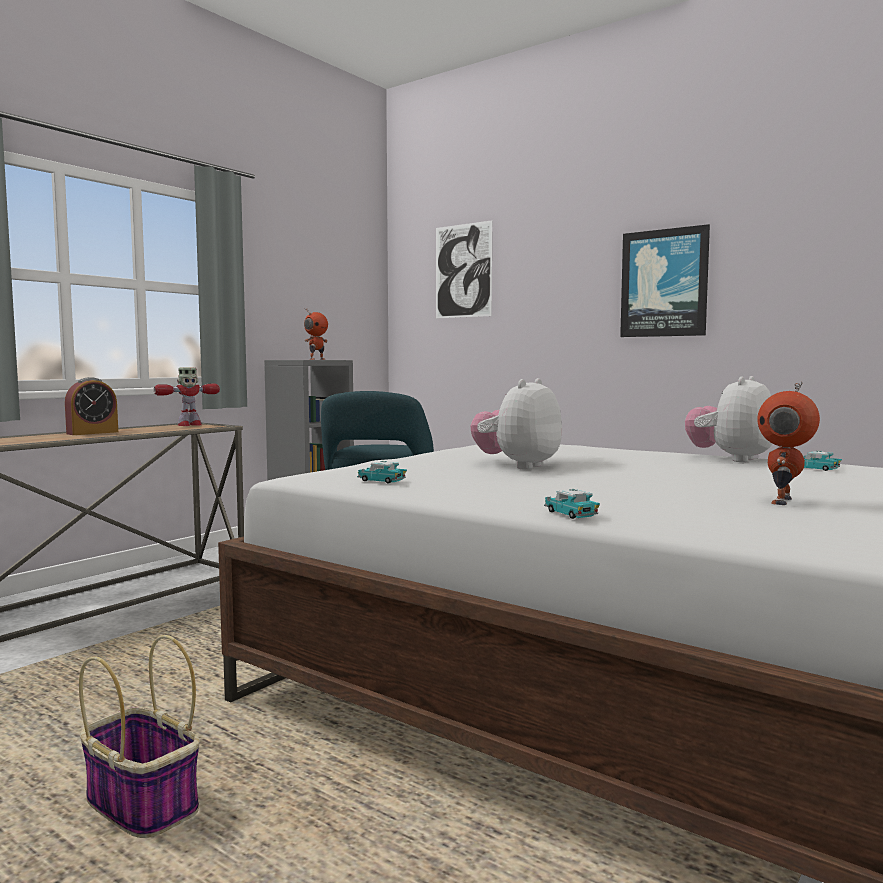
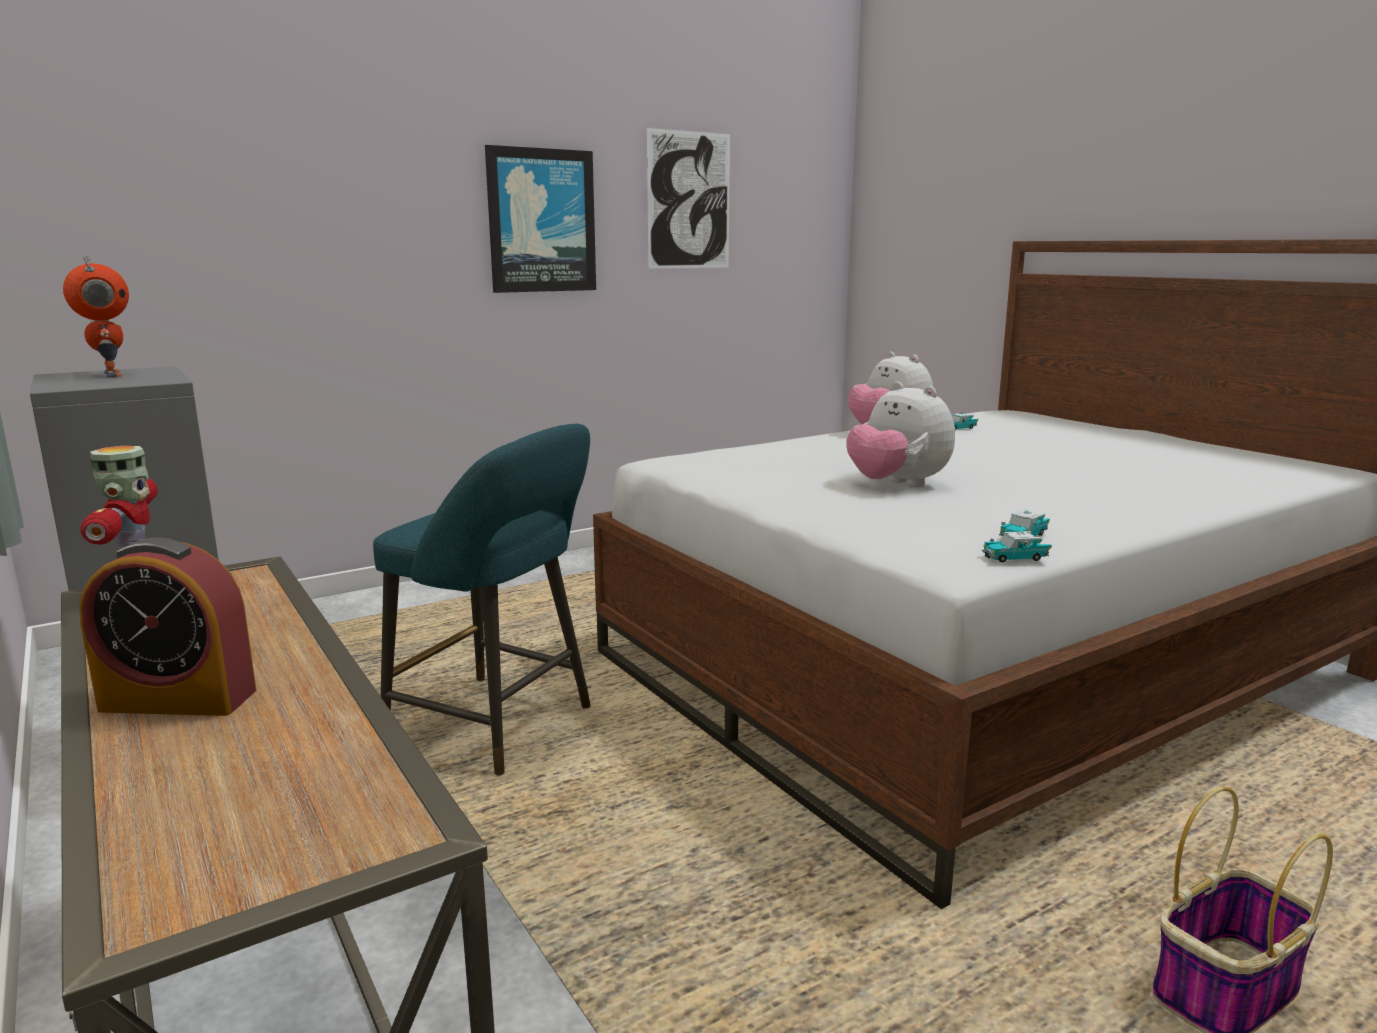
camera: 70 degrees left, 10 degrees up
alarm clock [65,377,118,435] -> alarm clock turned 120 degrees clockwise [79,537,256,716]
picture [436,220,492,318] -> picture moved to [646,128,730,269]
toy car [544,489,600,519] -> toy car moved to [982,531,1052,562]
toy robot [757,381,820,505] -> none

